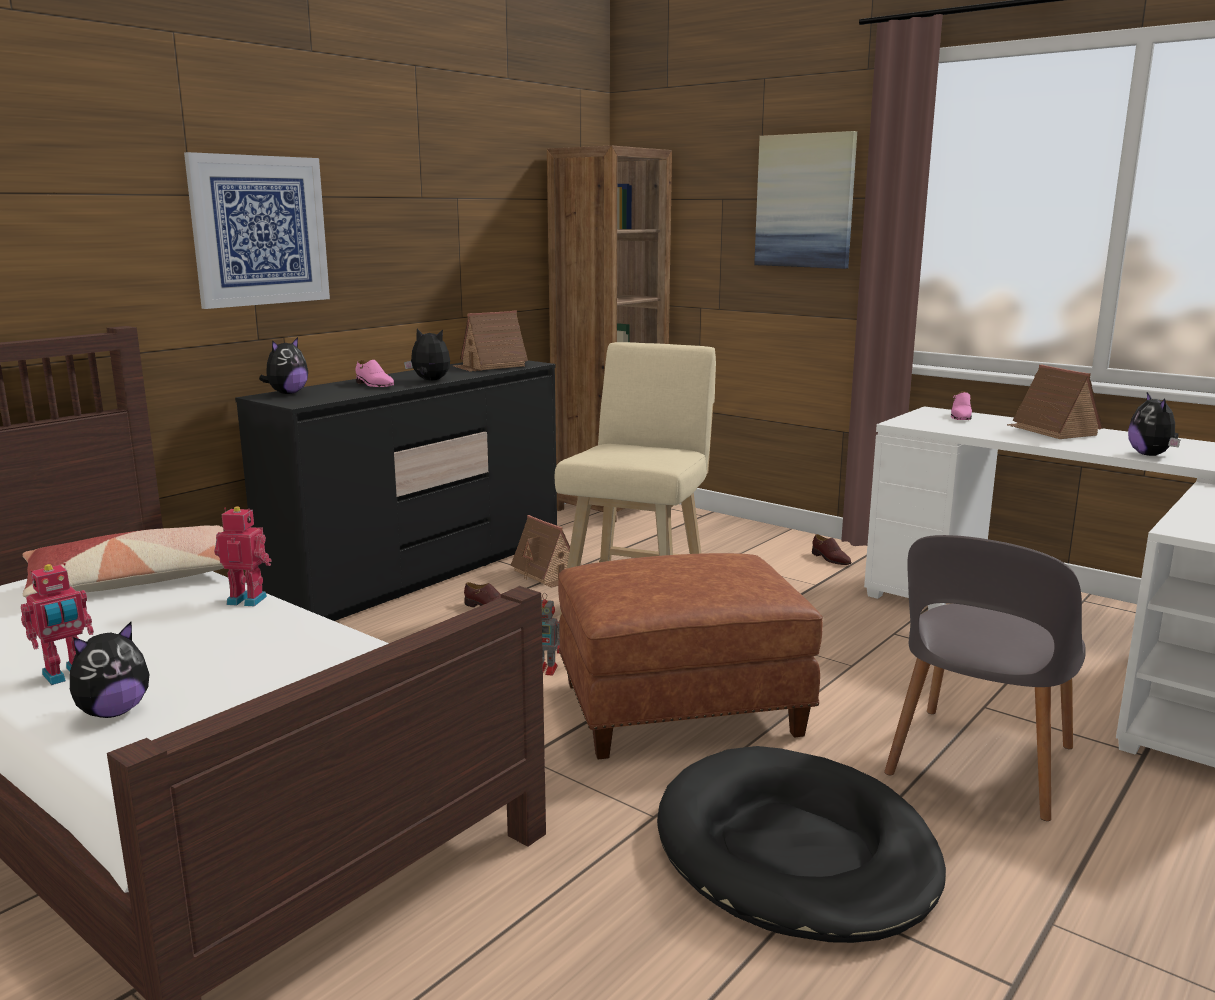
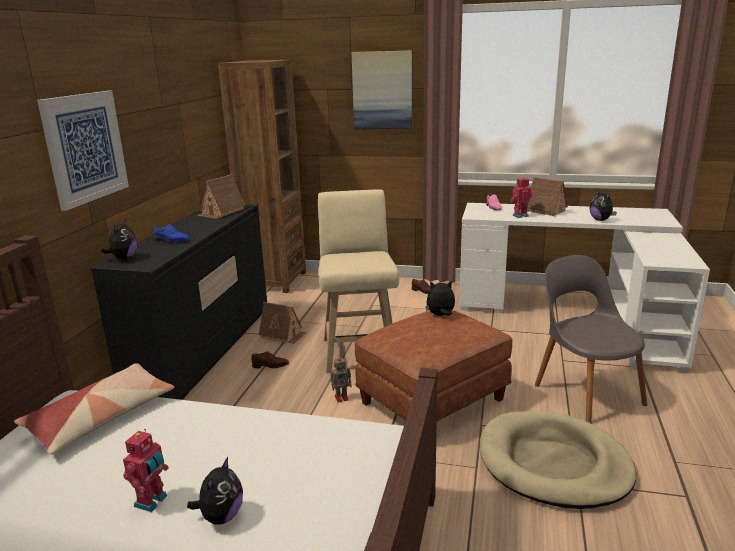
camera: 25 degrees left, 5 degrees up
toy robot [214,506,272,606] -> toy robot moved to [510,177,533,218]
pink shoe [355,360,394,387] -> blue shoe [154,224,190,243]
plush toy [404,329,450,381] -> plush toy moved to [426,280,455,316]
black dog bed [657,746,946,943] -> beige dog bed [480,411,636,509]
grey chair [884,535,1086,821] -> grey chair turned 150 degrees clockwise [535,255,648,423]

